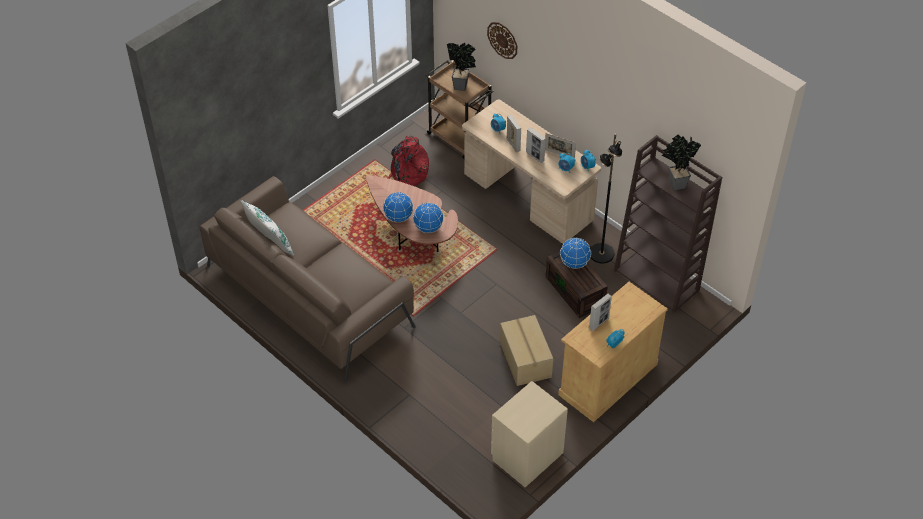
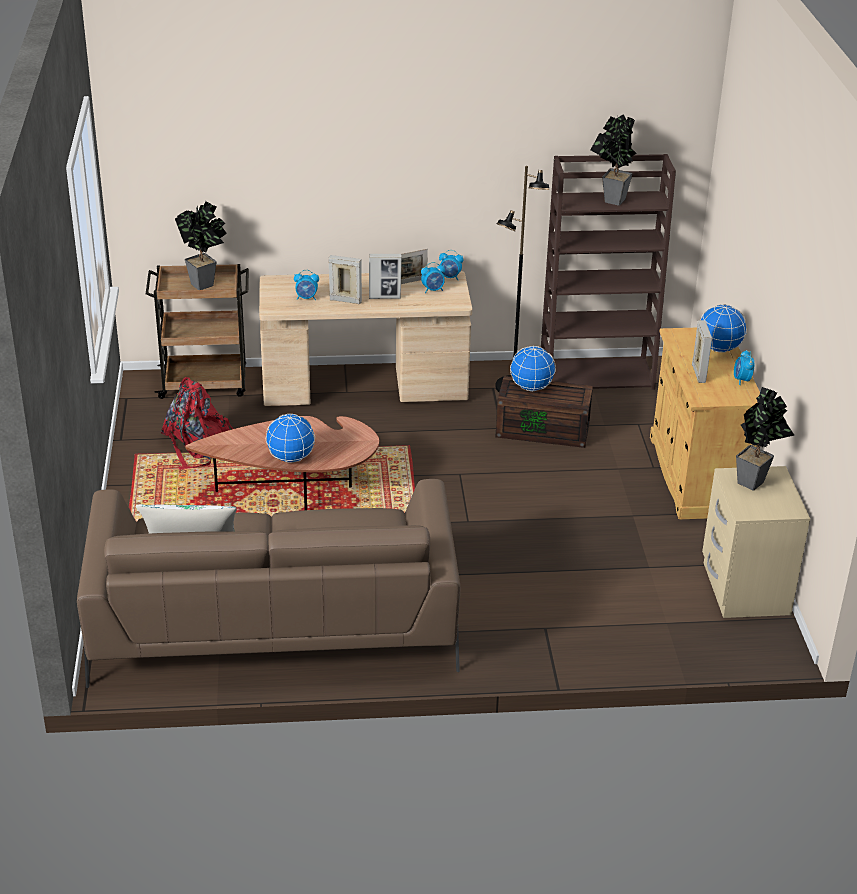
camera: 50 degrees left, 15 degrees down
globe [413,203,444,233] -> globe moved to [701,304,747,353]
wall clock [487,22,517,59] -> none
cardboard box [500,315,553,386] -> none
none -> potted plant [736,387,795,490]

